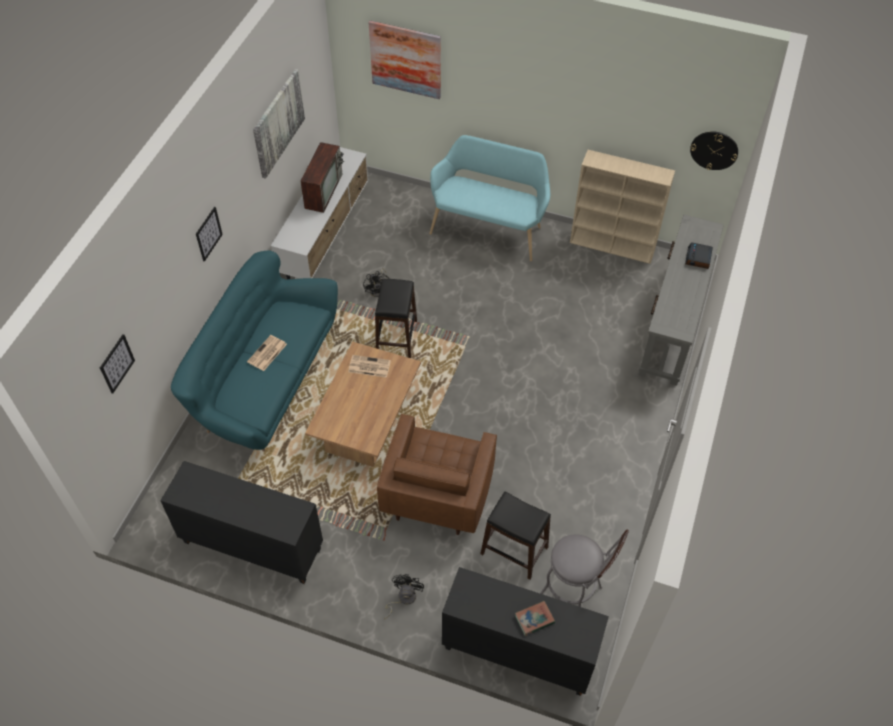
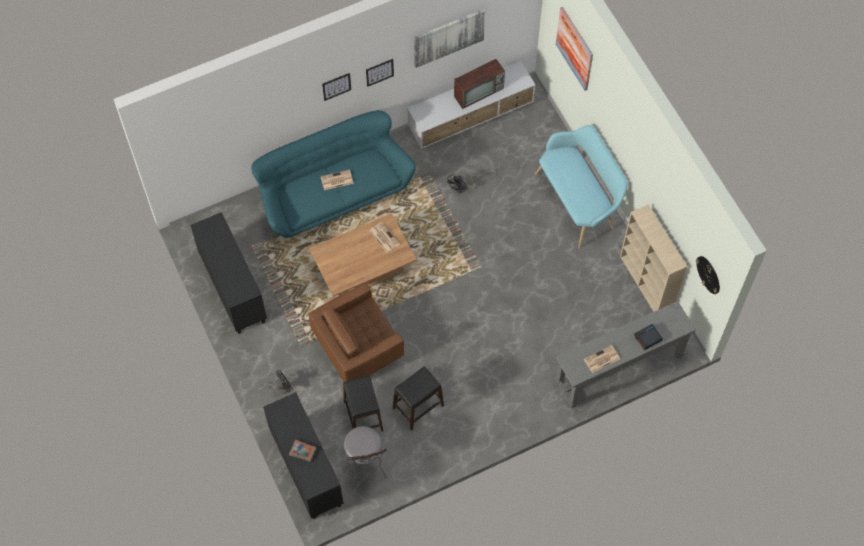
camera: 45 degrees right, 10 degrees up
picture [100,334,135,394] -> picture moved to [366,59,394,87]
black stool [375,279,417,358] -> black stool moved to [393,366,444,430]
none -> newspaper [584,345,620,373]

